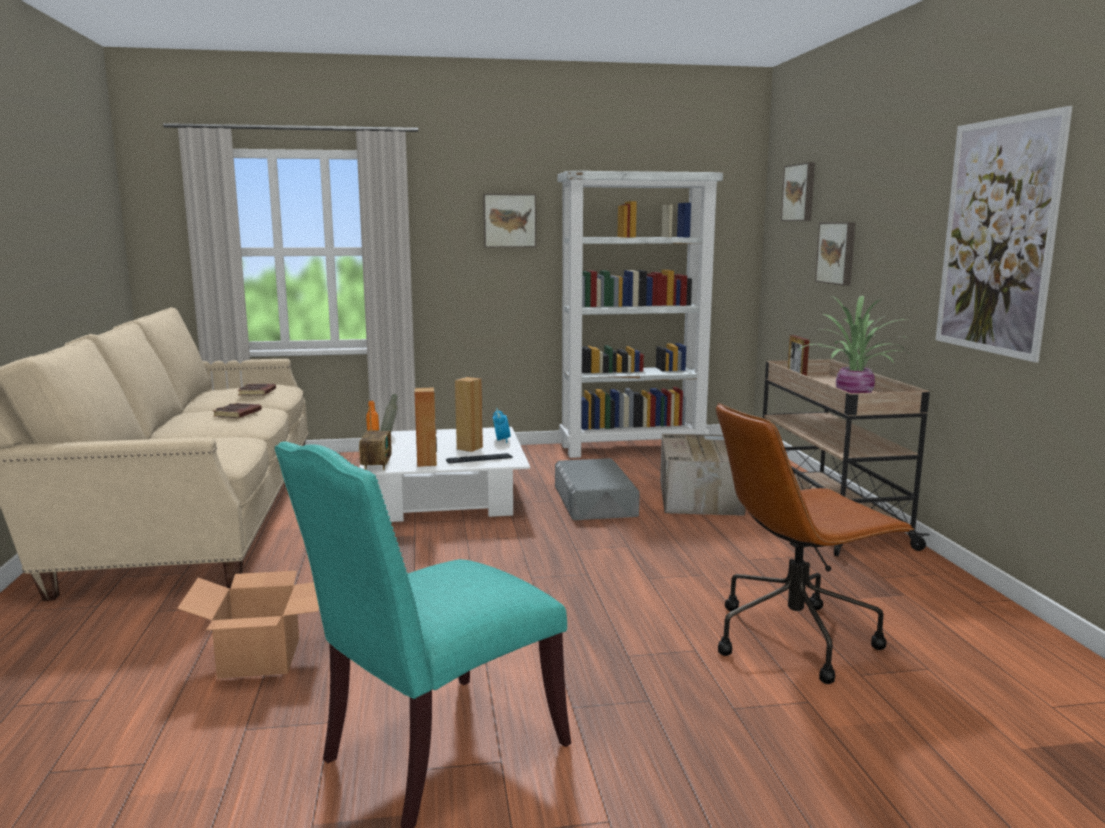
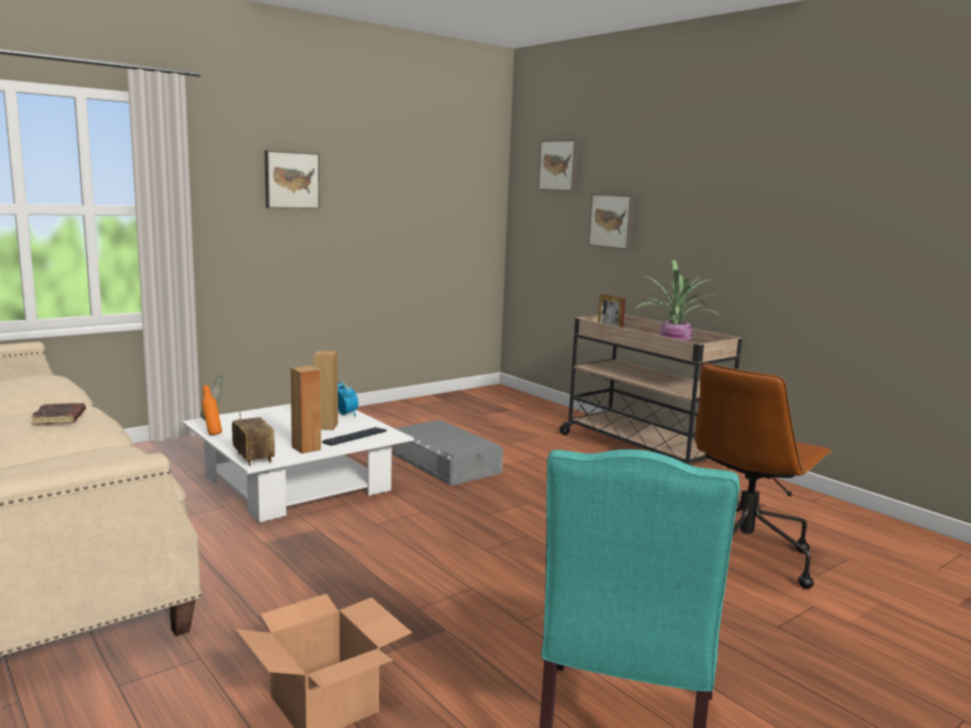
camera: 30 degrees left, 0 degrees up
brown book [238,383,276,396] -> none
white bookcase [558,171,723,458] -> none
cardboard box [660,434,746,516] -> none
picture [936,106,1073,362] -> none

